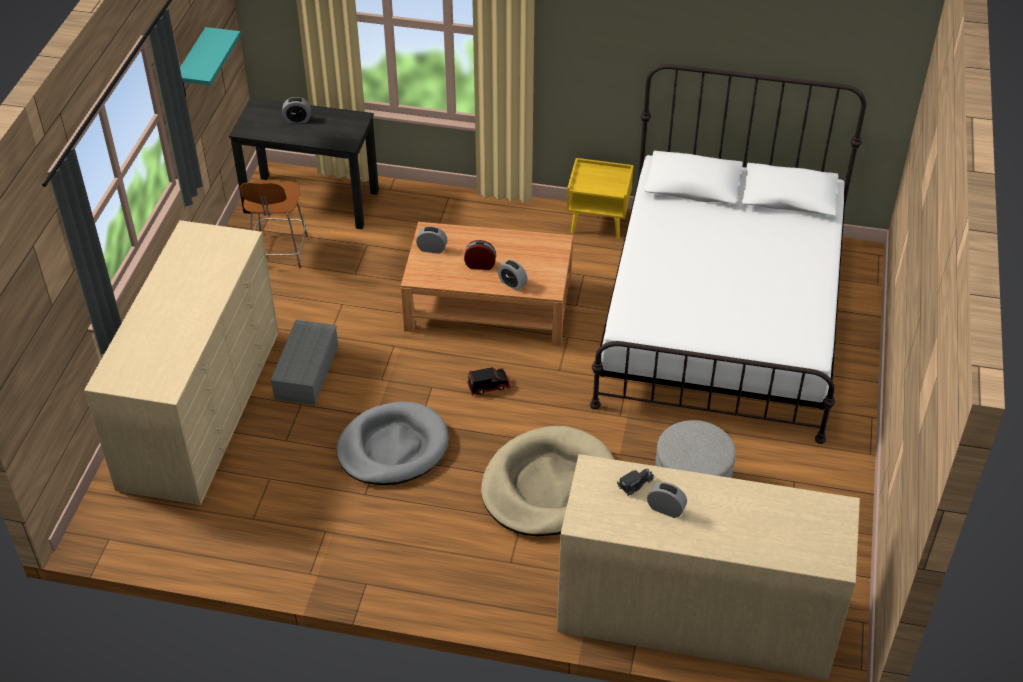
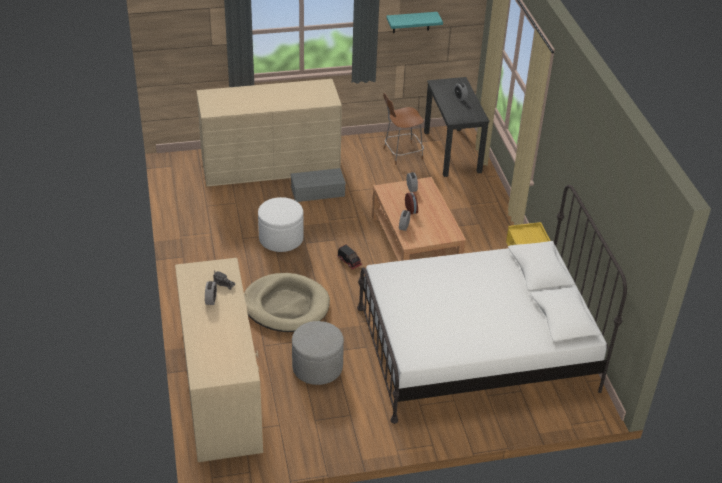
camera: 65 degrees right, 5 degrees down
grey dog bed [337,402,449,485] -> white ottoman [258,197,304,252]

